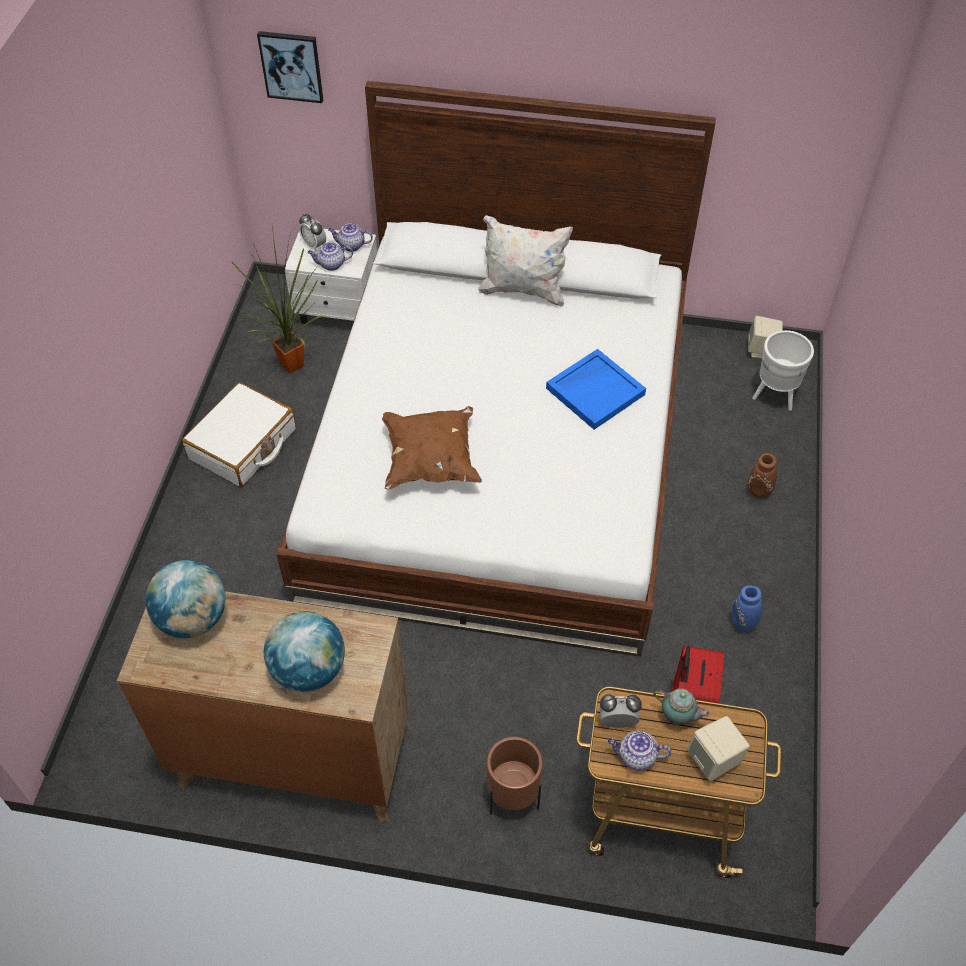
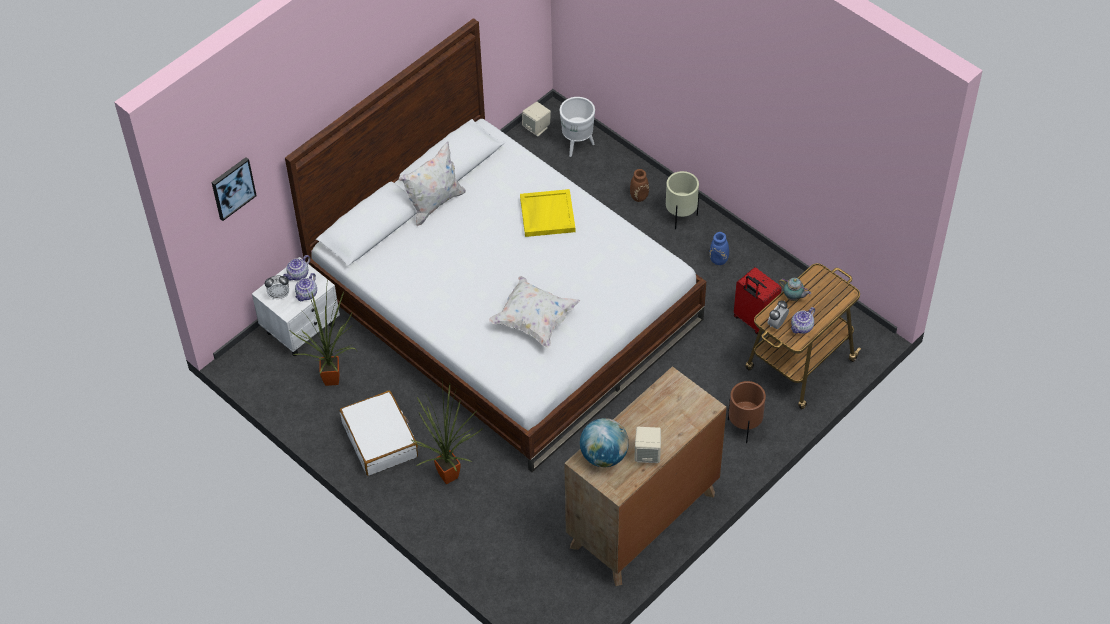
camera: 55 degrees left, 0 degrees up
globe [264,611,345,692] -> none
brown pillow [382,406,482,489] -> white pillow [489,276,580,348]
blue tray [546,349,646,430] -> yellow tray [520,189,575,237]
teapot [653,688,711,725] -> teapot turned 60 degrees clockwise [779,278,811,301]
beige speaker [687,716,750,781] -> beige speaker moved to [634,427,661,463]
none -> potted plant [410,382,483,484]
none -> beige planter [666,171,699,229]

